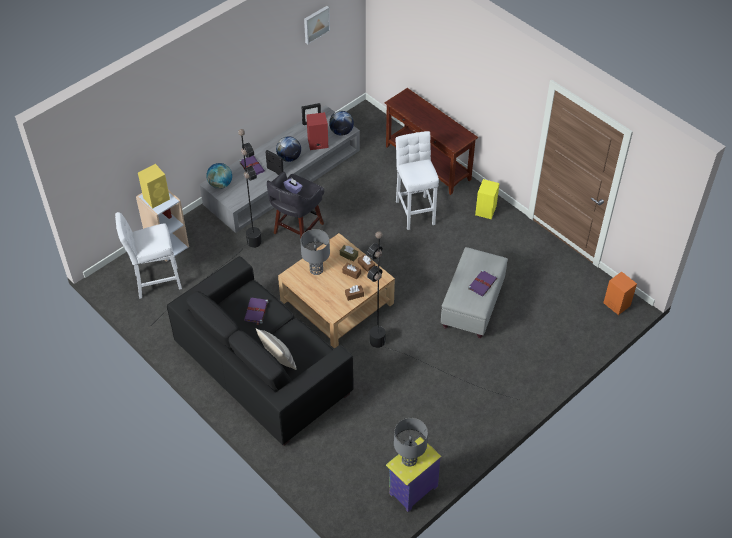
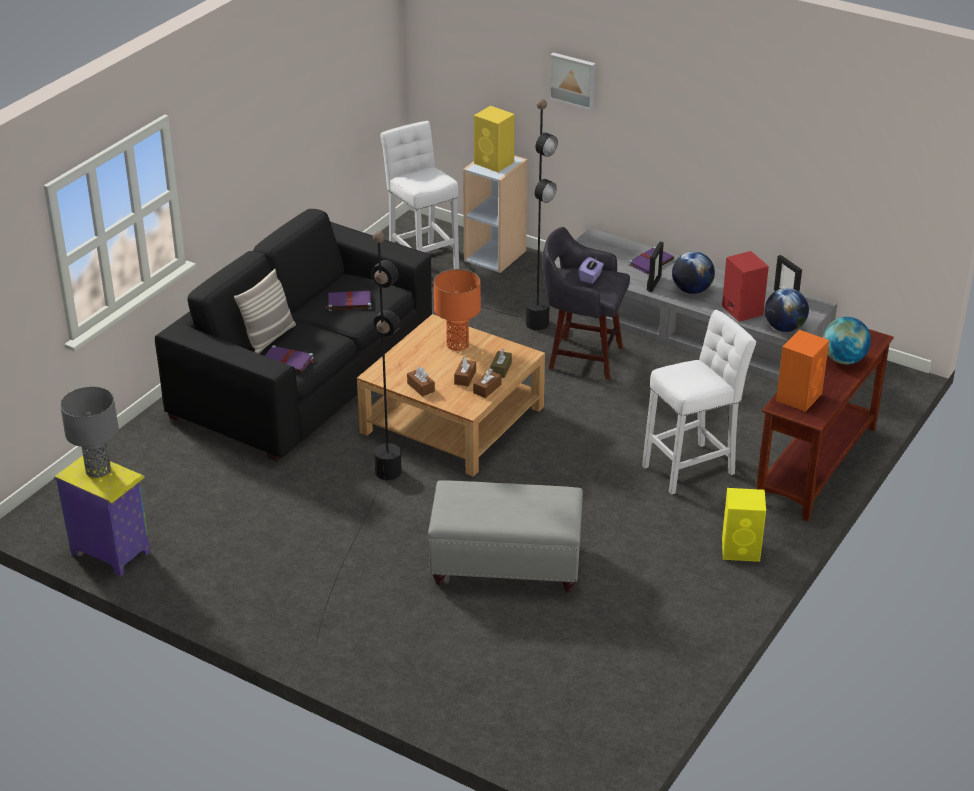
camera: 75 degrees right, 15 degrees down
globe [206,163,232,189] -> globe moved to [823,317,871,365]
grey table lamp [301,229,330,275] -> orange table lamp [434,269,481,351]
picture [304,6,330,44] -> picture moved to [549,52,596,110]
purple book [468,270,497,296] -> purple book moved to [265,345,315,373]
orange speaker [603,271,637,315] -> orange speaker moved to [776,330,829,412]

